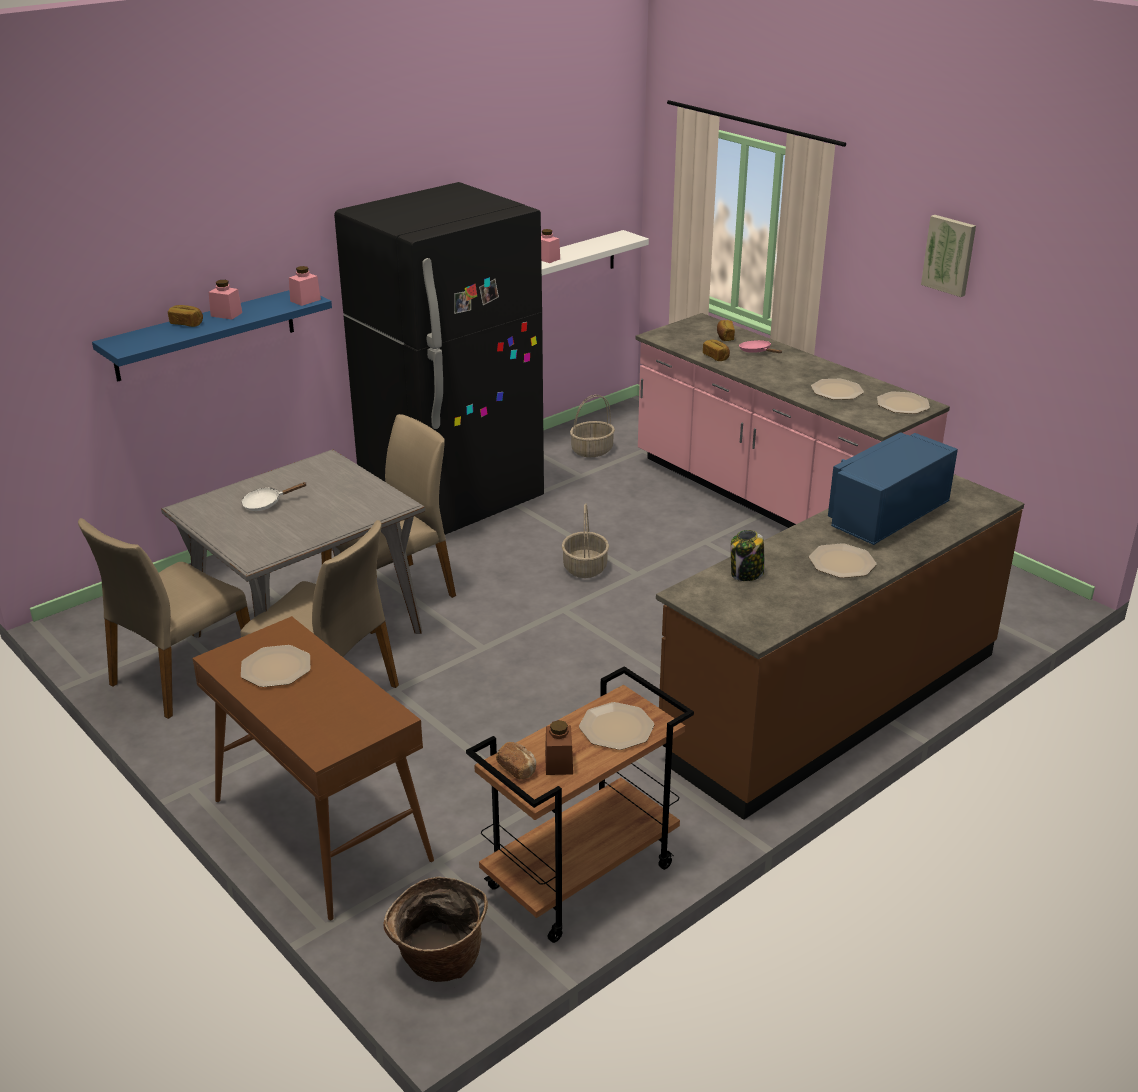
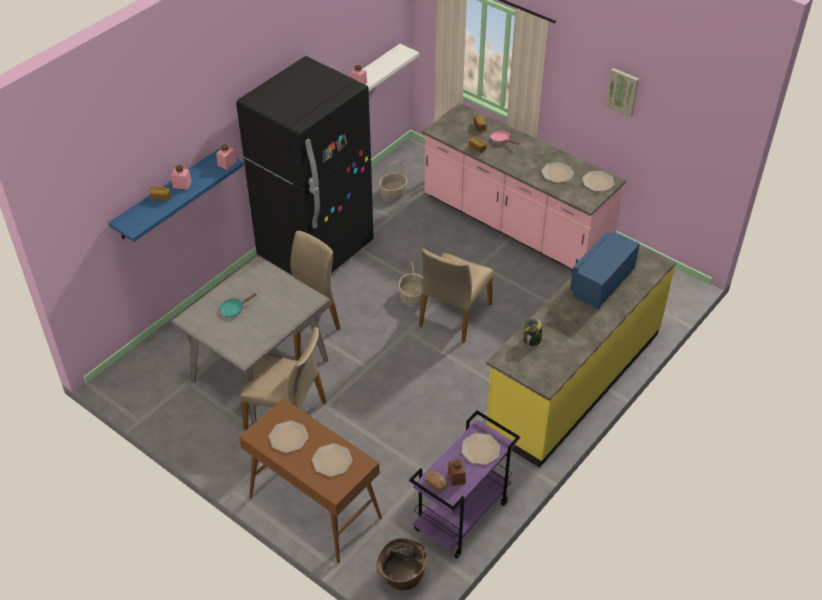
camera: 10 degrees left, 15 degrees up
beige chair [78,518,250,719] -> beige chair moved to [419,248,493,343]
white frying pan [241,482,306,511] -> turquoise frying pan [220,293,257,317]
brown cart [466,666,694,943] -> purple cart [409,410,520,558]
brown counter [656,474,1024,820] -> yellow counter [486,245,676,468]
plate [809,543,877,578] -> plate moved to [312,443,352,477]

